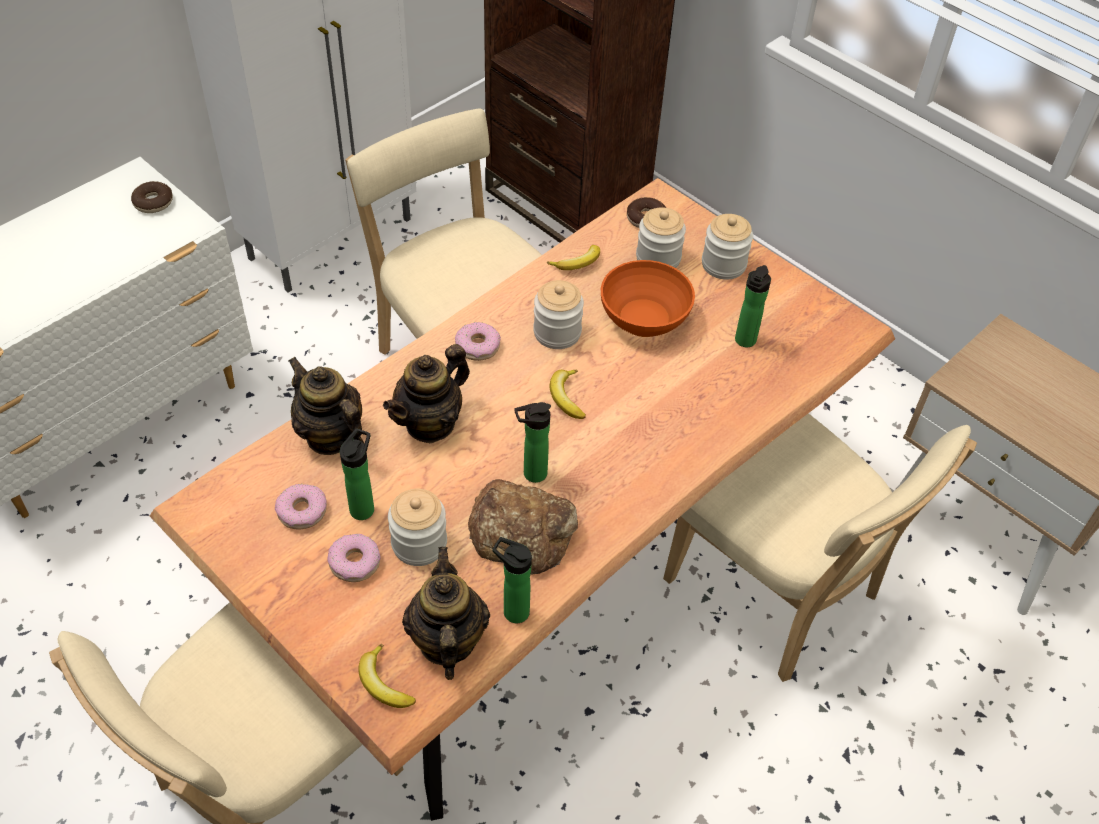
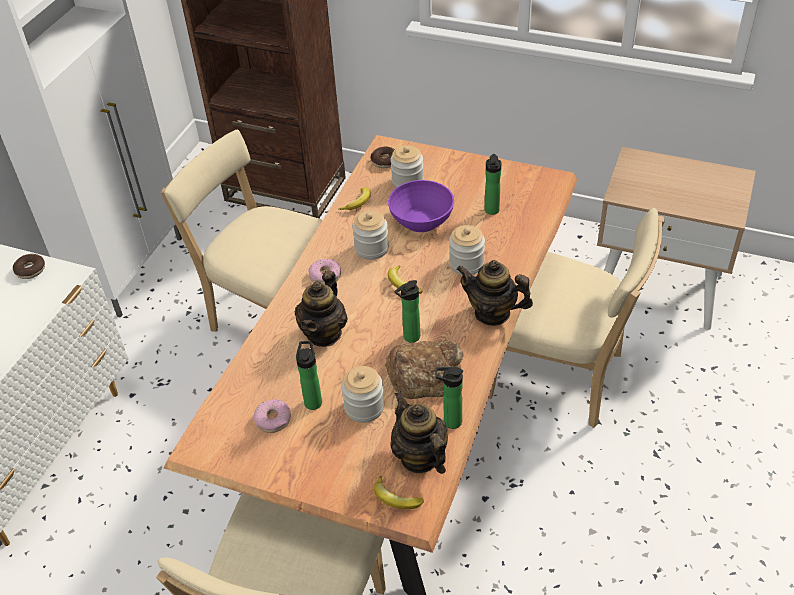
camera: 20 degrees left, 5 degrees down
teapot [288,357,364,455] -> teapot moved to [456,260,533,326]
donut [327,534,381,582] -> none
orange bowl [601,260,695,337] -> purple bowl [388,180,454,232]
jar [702,214,753,280] -> jar moved to [449,225,485,275]

